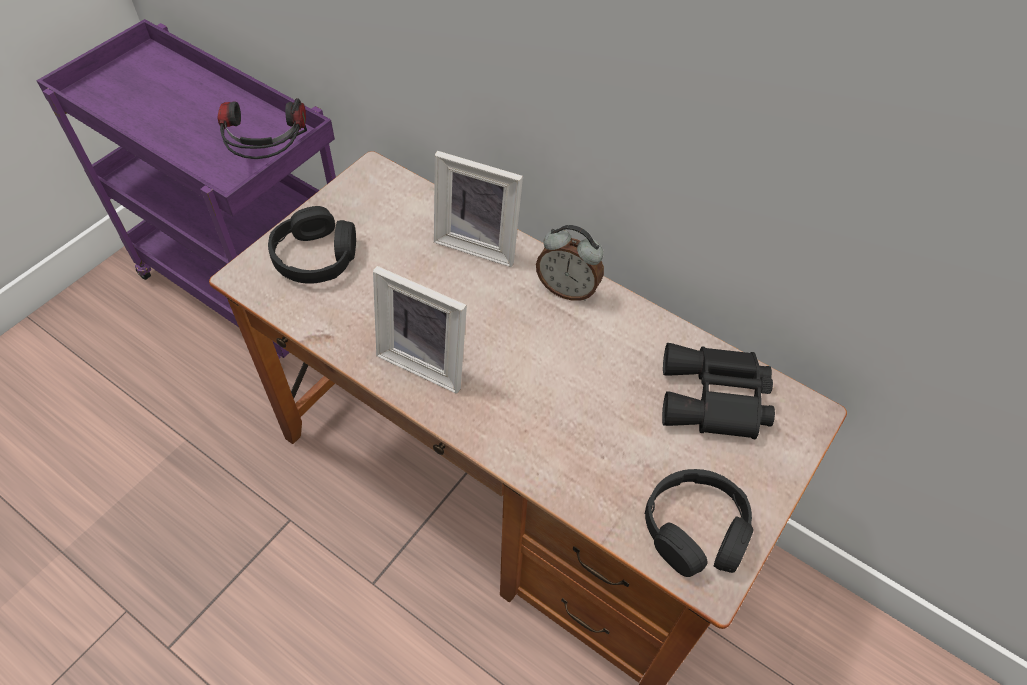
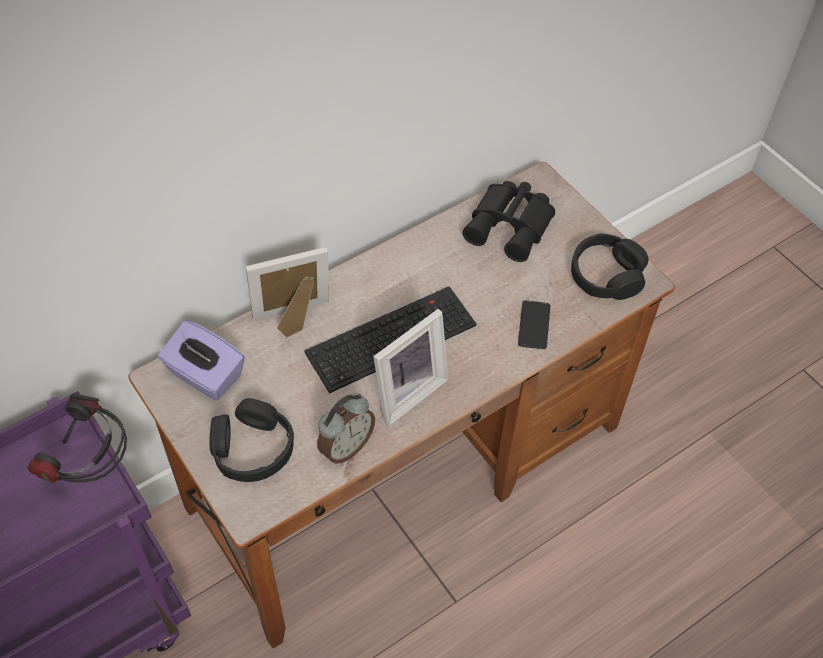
camera: 70 degrees left, 0 degrees up
picture frame [434,151,523,267] -> picture frame turned 150 degrees counterclockwise [246,247,329,337]
alarm clock [536,225,604,301] -> alarm clock moved to [317,394,375,464]
none -> purple tissue box [158,320,245,401]
none -> keyboard [304,286,477,393]
none -> phone [518,300,550,349]

